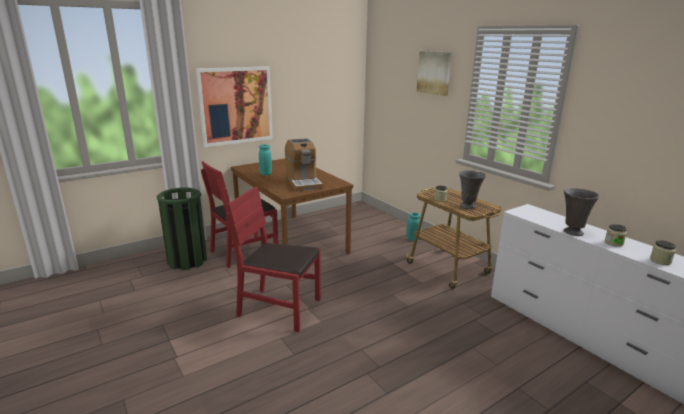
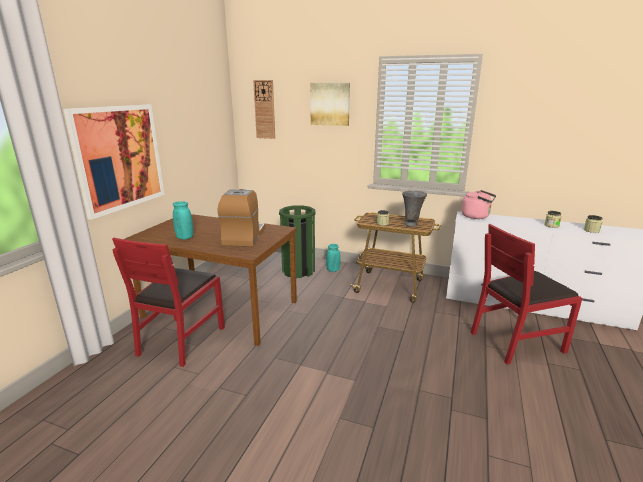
camera: 35 degrees left, 0 degrees up
green trash can [157,187,207,270] -> green trash can moved to [279,205,316,278]
red chair [226,186,321,332] -> red chair moved to [471,224,582,365]
coffee machine [285,138,323,191] -> coffee machine turned 120 degrees counterclockwise [217,189,266,247]
grey vase [563,188,600,236] -> none
none -> wall clock [253,80,275,139]
none -> pink kettle [461,190,496,219]

